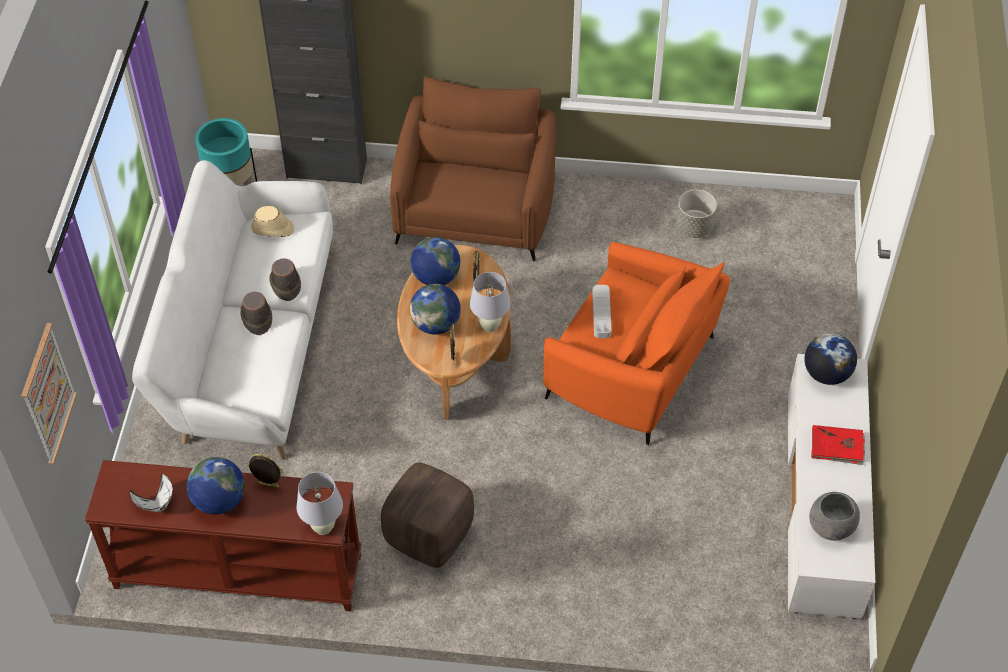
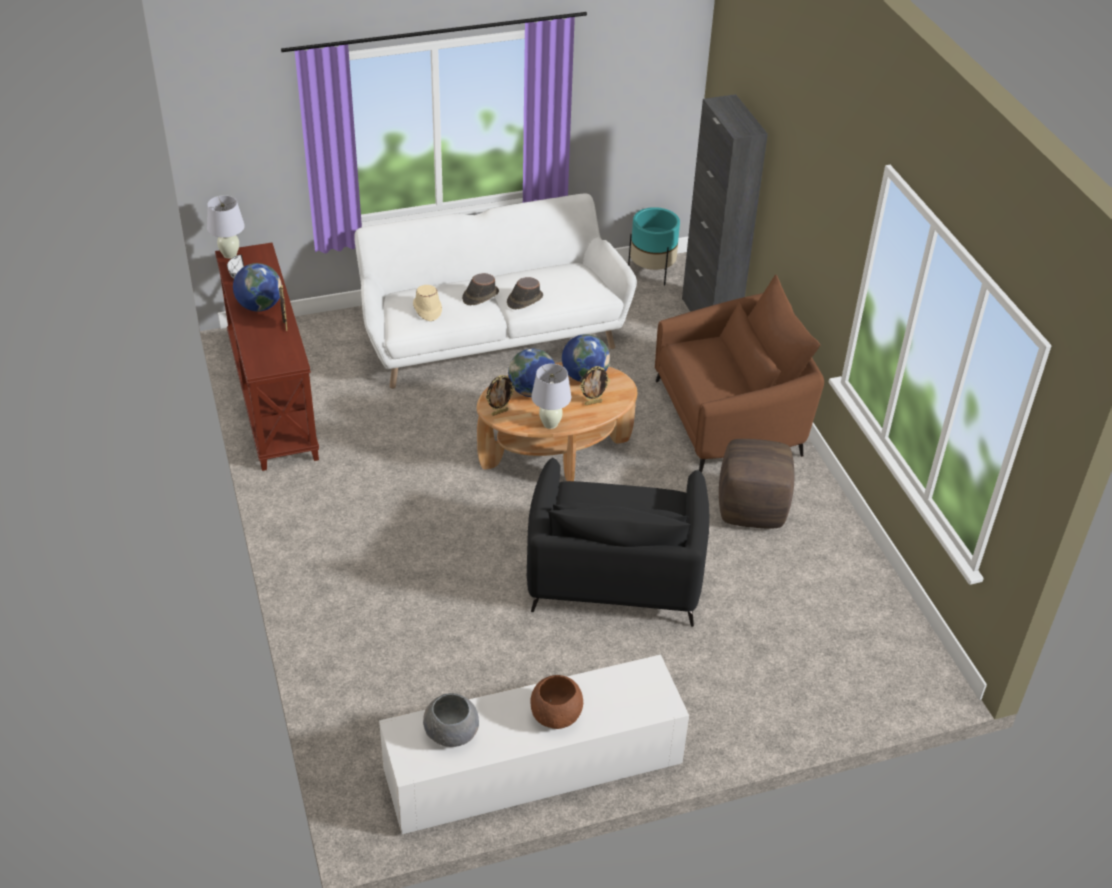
camera: 65 degrees right, 10 degrees down
picture [21,323,77,465] -> none
beige hat [251,206,294,237] -> beige hat moved to [413,285,442,321]
white table lamp [296,472,343,535] -> white table lamp moved to [207,195,245,259]
brown ottoman [381,462,474,568] -> brown ottoman moved to [719,439,794,529]
orange armchair [543,242,730,445] -> black armchair [527,457,710,627]
grey tray [592,285,611,338] -> none
grey planter [676,190,717,238] -> none
globe [804,333,857,385] -> none
red book [811,425,865,465] -> brown bowl [530,675,583,729]

